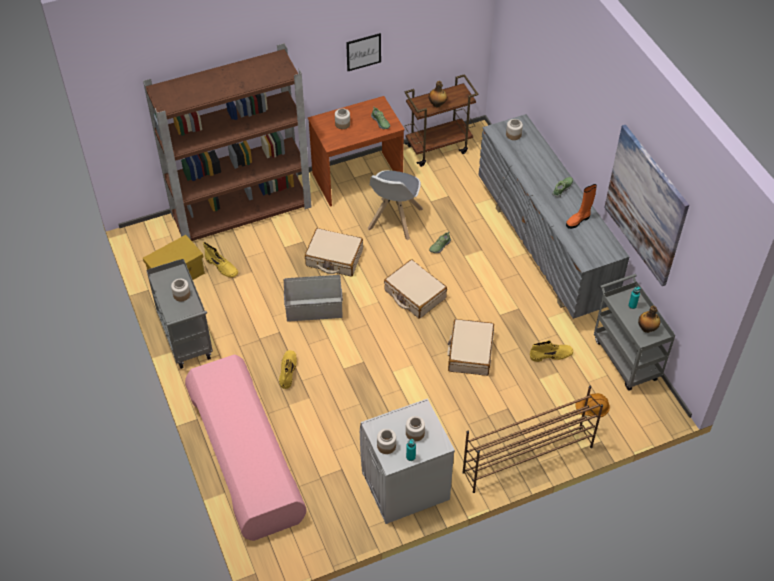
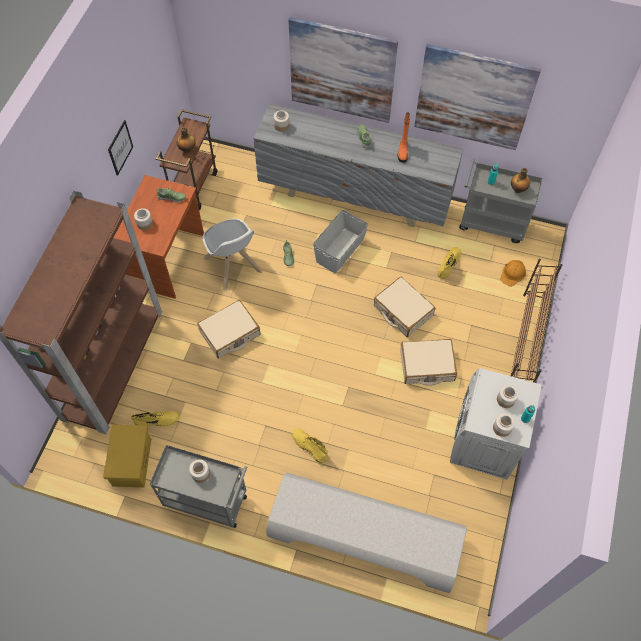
camera: 50 degrees left, 10 degrees up
pink bench [185,355,307,541] -> grey bench [266,473,467,593]
grey storage box [284,275,343,322] -> grey storage box moved to [313,209,369,274]
beige suitcase [384,259,447,319] -> beige suitcase moved to [400,339,457,386]
none -> picture [288,17,398,123]

